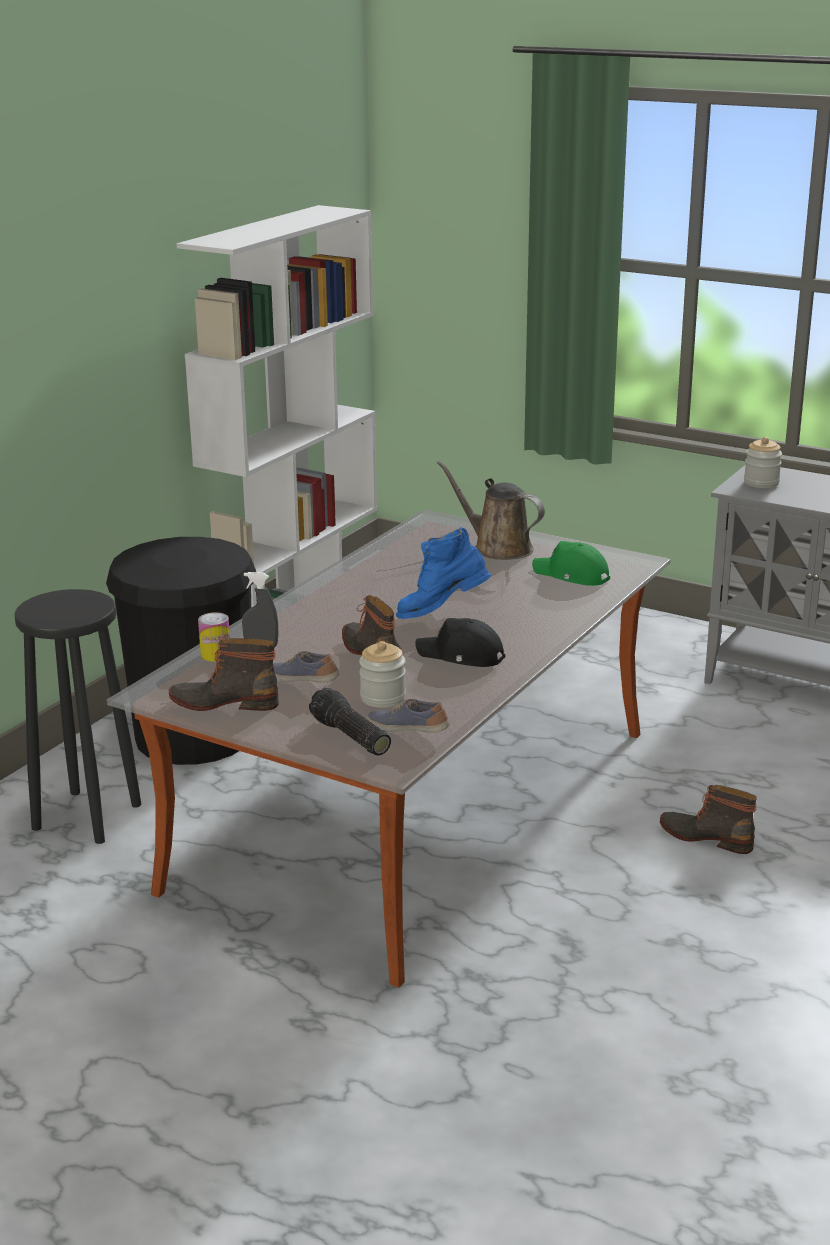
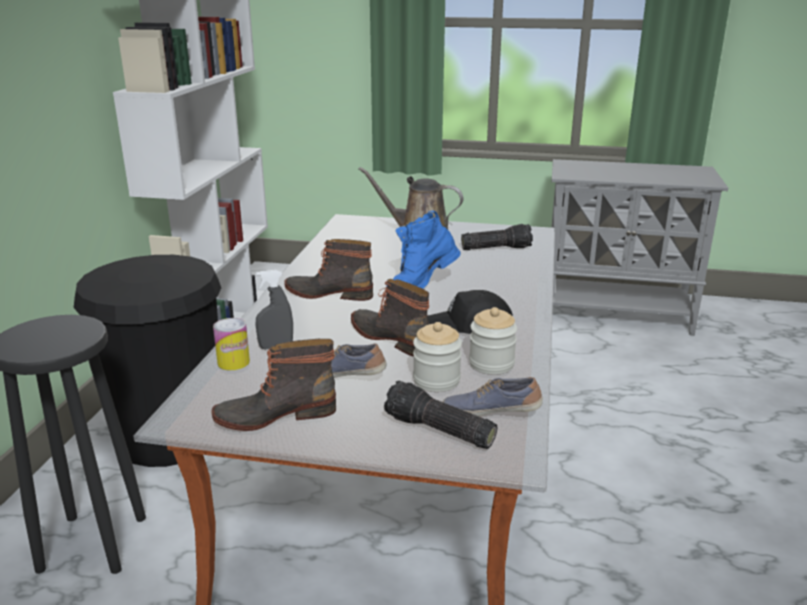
camera: 20 degrees left, 0 degrees up
green cap [532,541,610,586] -> flashlight [461,224,533,250]
boot [660,785,757,854] -> boot moved to [284,239,373,301]
jar [744,437,782,488] -> jar moved to [469,307,517,374]

